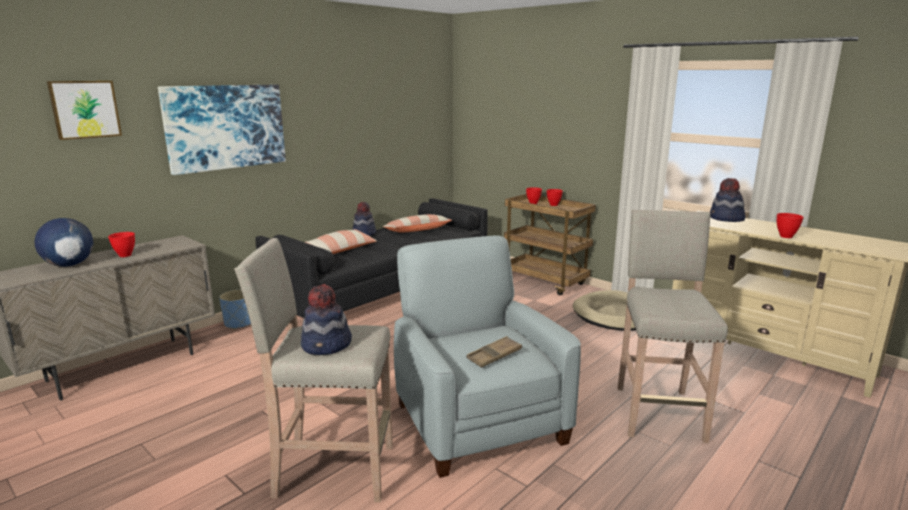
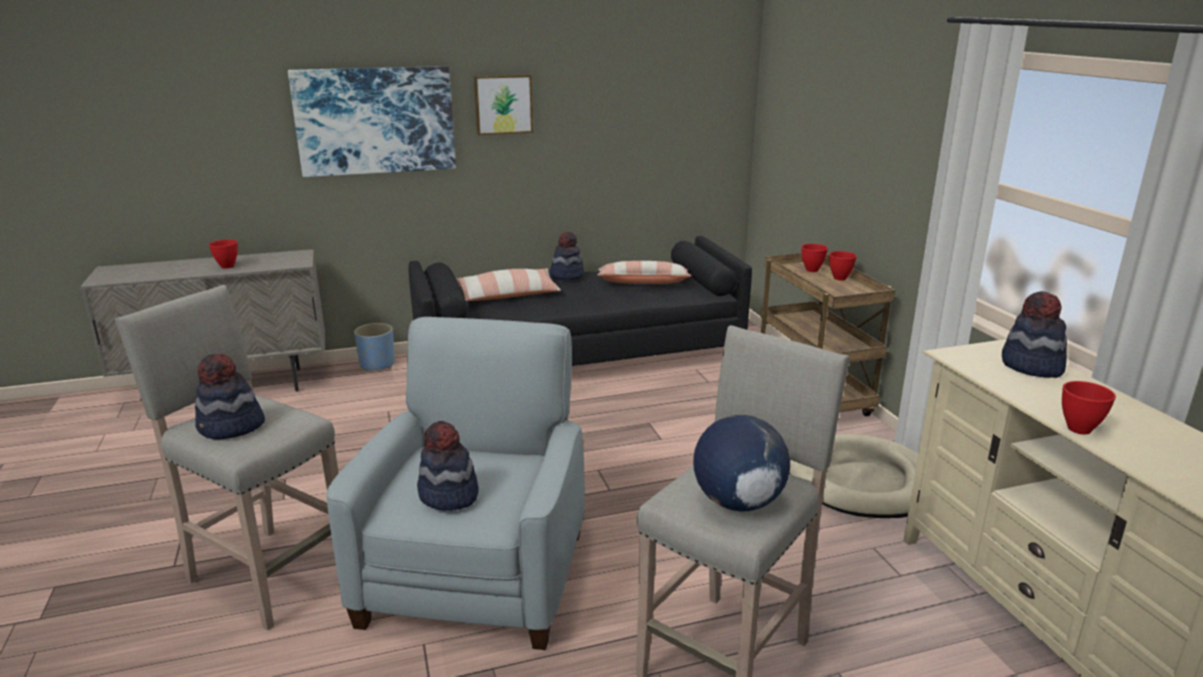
camera: 30 degrees right, 5 degrees up
globe [35,218,94,267] -> globe moved to [693,415,790,511]
picture [47,81,122,140] -> picture moved to [474,75,533,135]
brown tray [467,336,522,368] -> hat [417,421,479,511]

